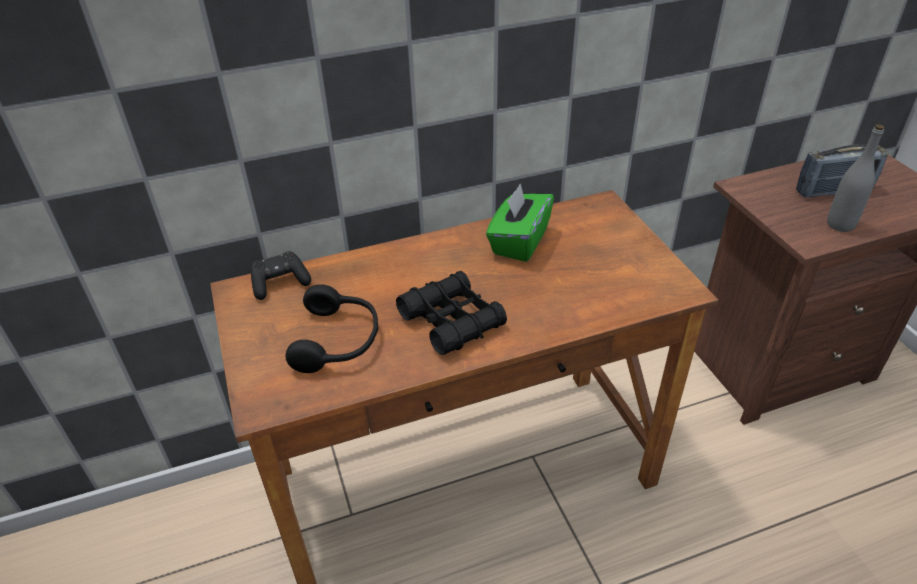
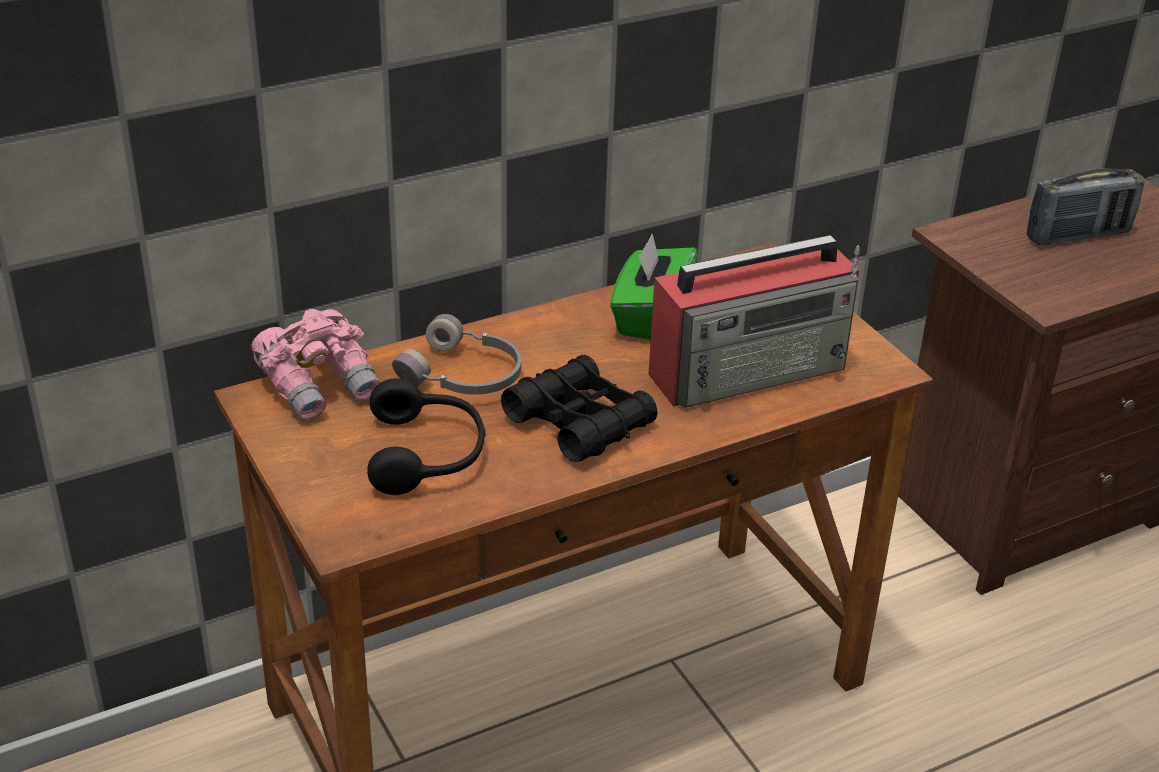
camera: 10 degrees left, 5 degrees down
black game controller [251,251,311,300] -> pink binoculars [251,309,380,421]
grey bottle [827,124,884,232] -> none
none -> grey headphones [392,314,522,395]
none -> radio [649,235,860,408]

